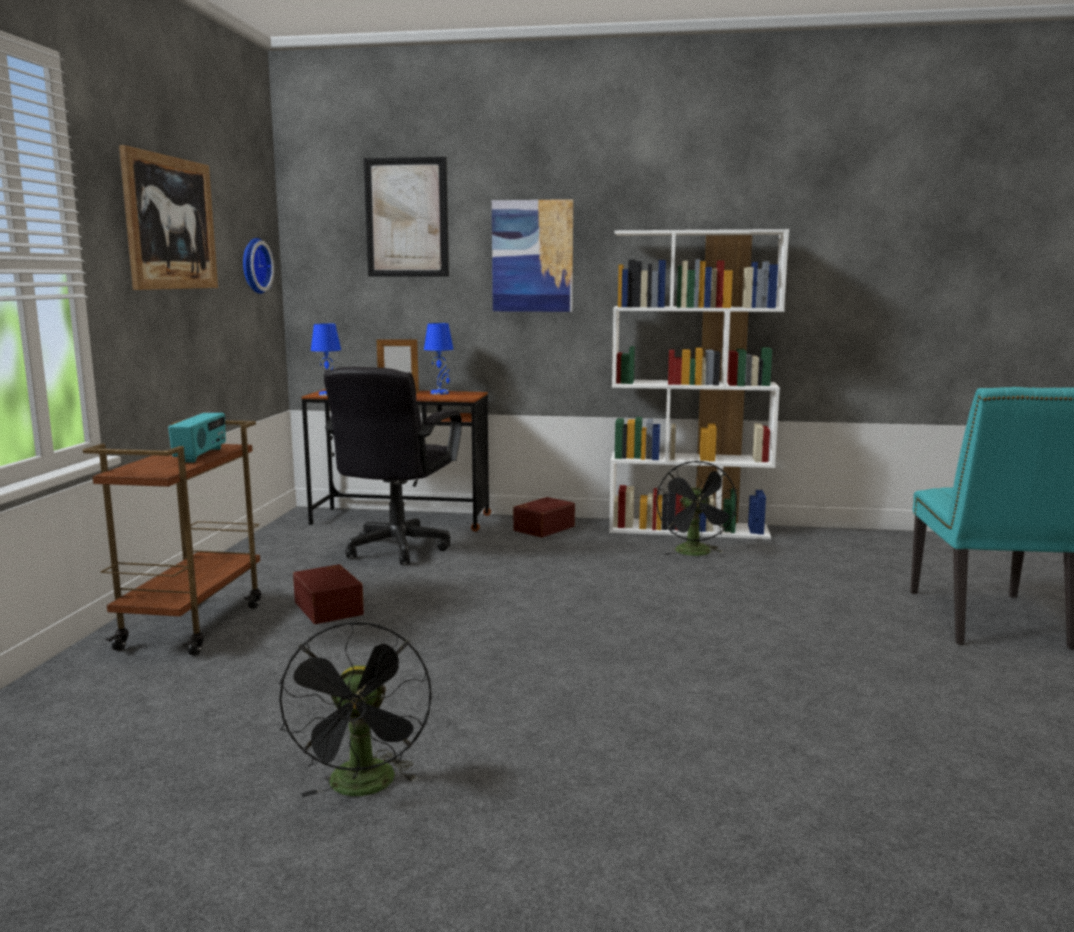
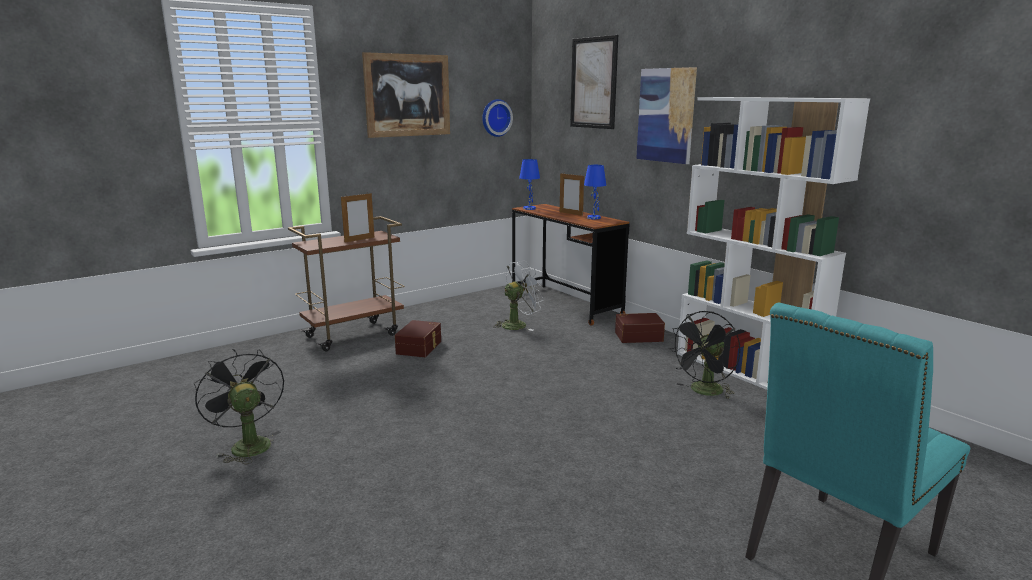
camera: 45 degrees right, 5 degrees up
radio [168,413,226,463] -> picture frame [341,193,374,243]
black fan [279,621,432,797] -> black fan turned 105 degrees clockwise [193,349,284,464]
black office chair [324,367,462,565] -> white fan [493,260,544,331]

